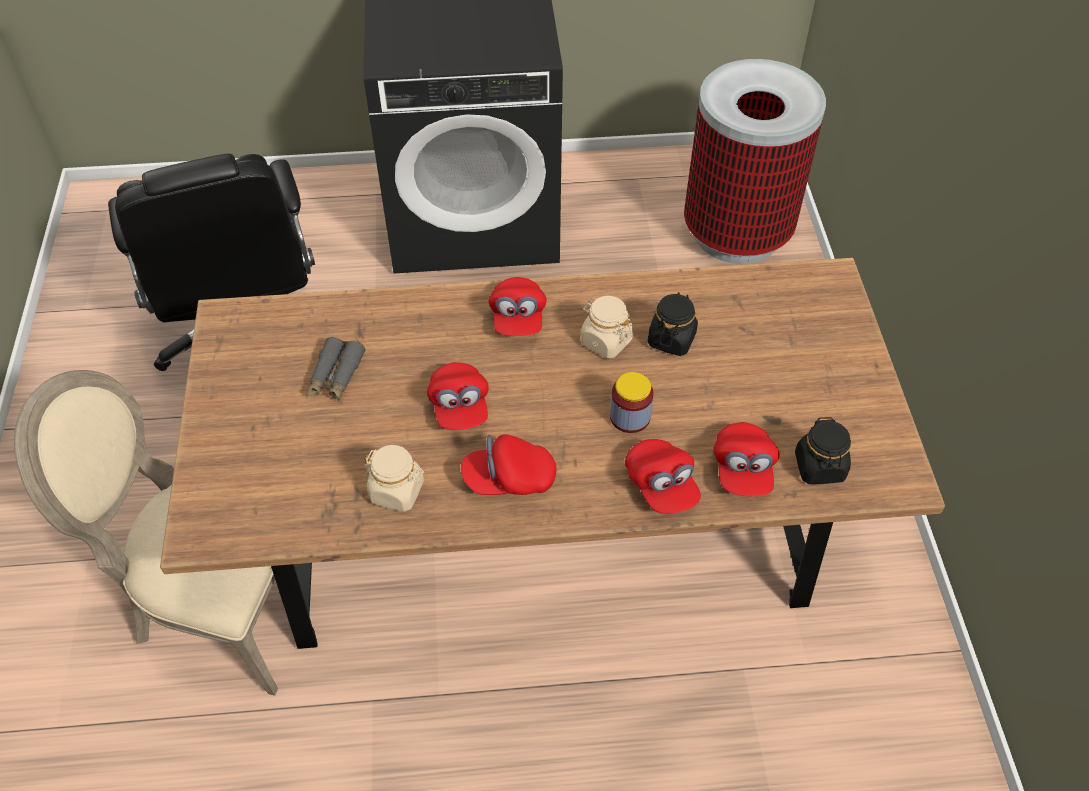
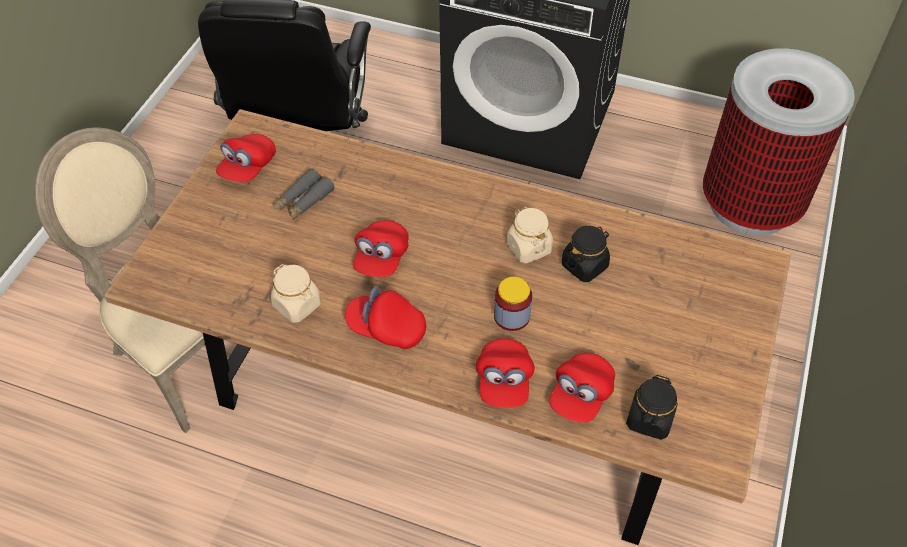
camera: 25 degrees right, 0 degrees up
red cap [488,277,547,336] -> red cap moved to [216,134,276,182]

